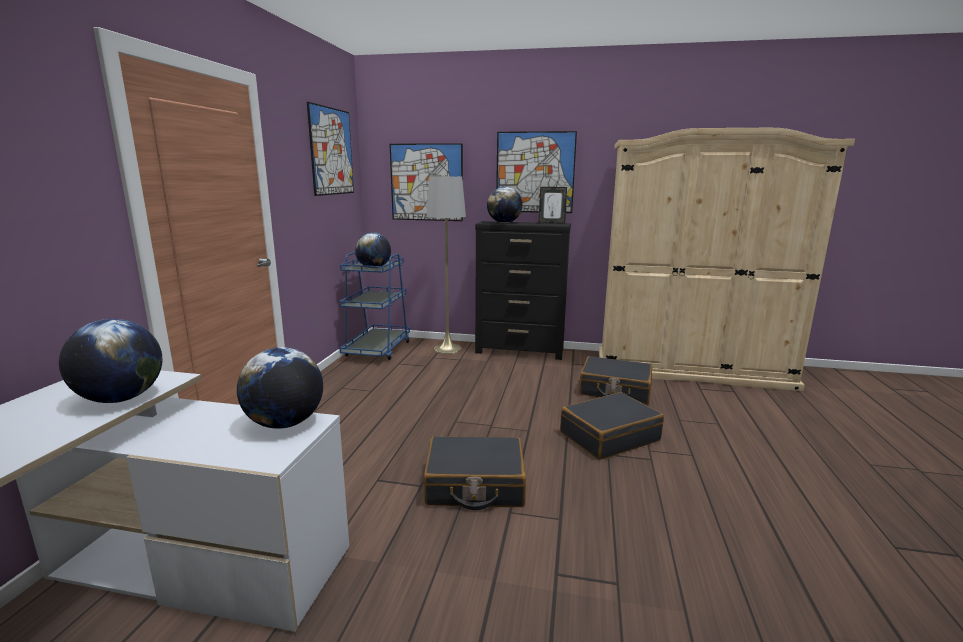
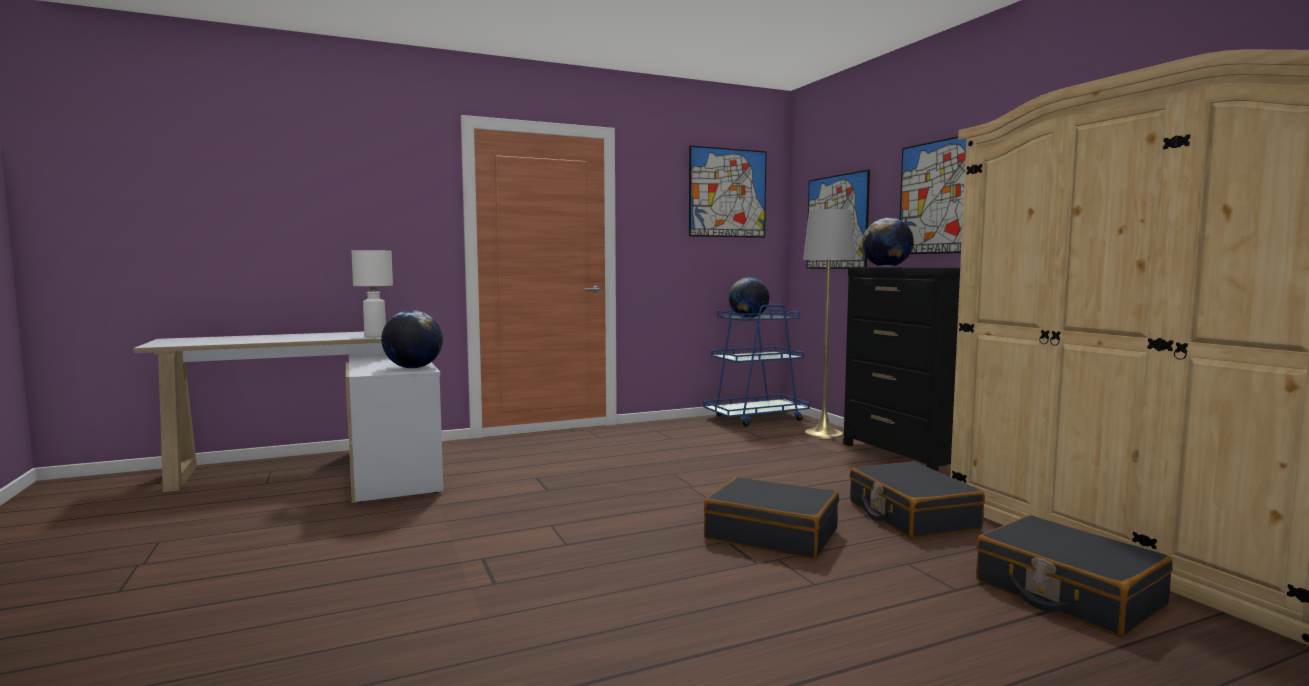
camera: 55 degrees right, 10 degrees down
globe [59,319,162,403] -> white table lamp [351,250,393,337]
black suitcase [424,436,526,510] -> black suitcase moved to [976,515,1173,637]
picture frame [539,187,567,224] -> none

